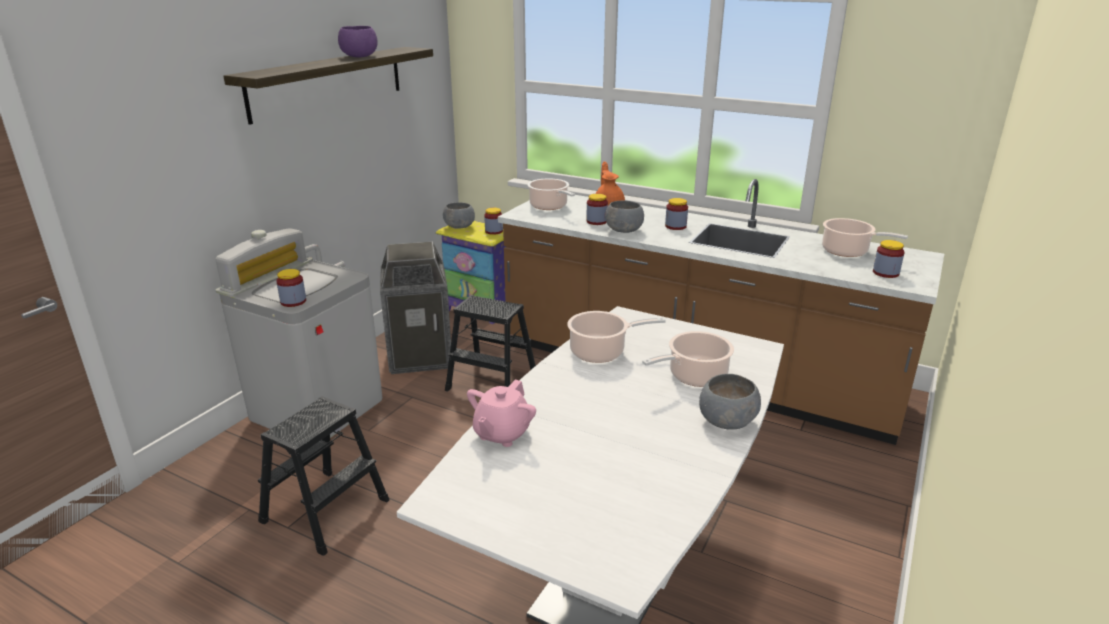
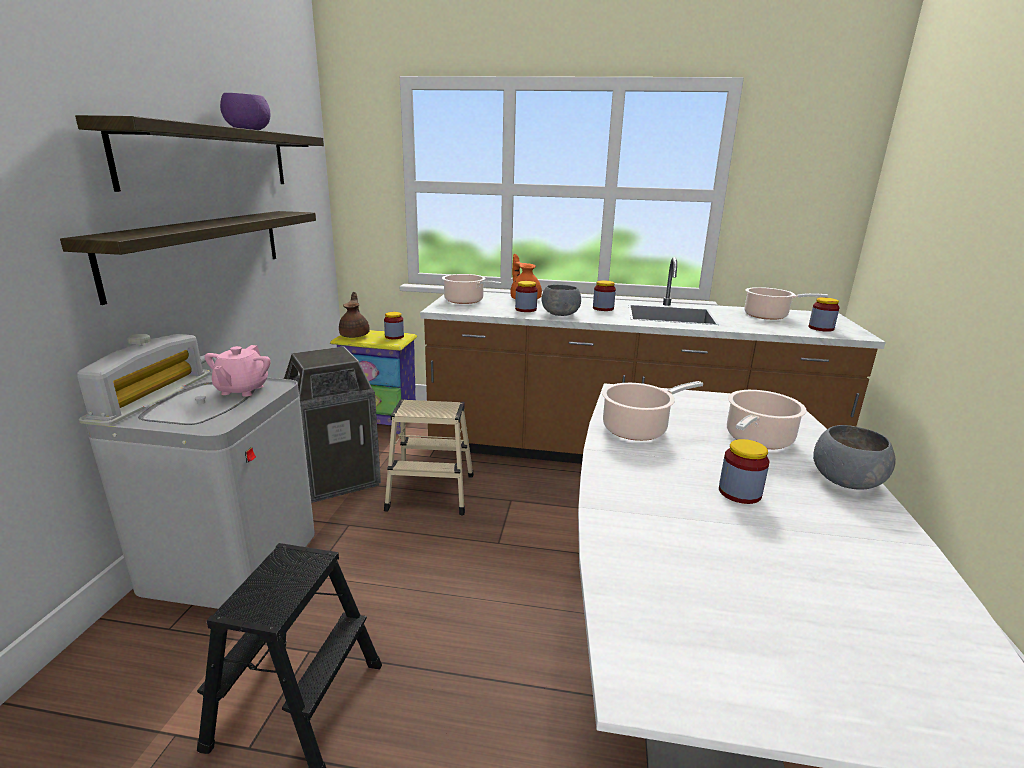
camera: 20 degrees left, 5 degrees down
jar [276,269,306,307] -> jar moved to [719,439,769,504]
grey bowl [443,202,475,229] -> brown teapot [339,292,370,338]
black step ladder [445,295,536,392] -> beige step ladder [384,399,474,515]
pink teapot [467,380,536,447] -> pink teapot moved to [205,345,271,397]
none -> shelf [60,211,316,305]

